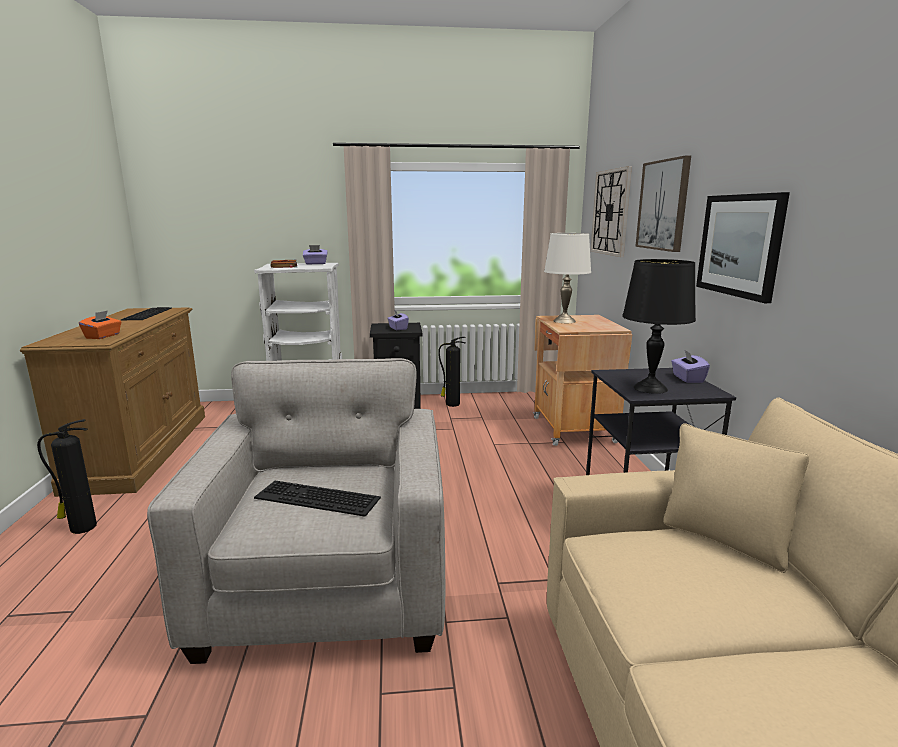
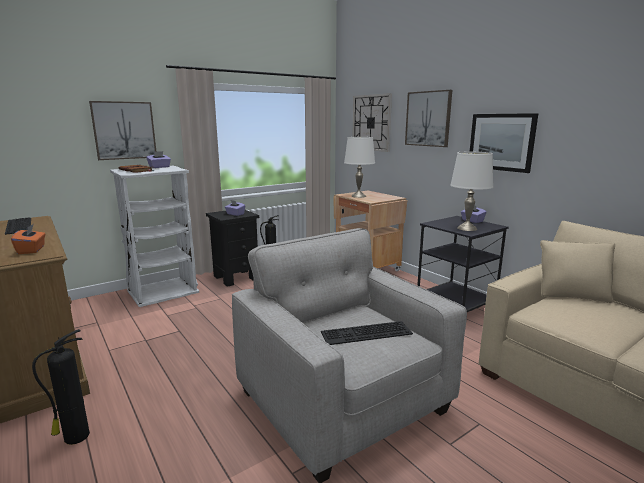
camera: 30 degrees left, 0 degrees up
black table lamp [622,259,696,394] -> white table lamp [450,152,493,231]
none -> picture [89,101,157,160]

